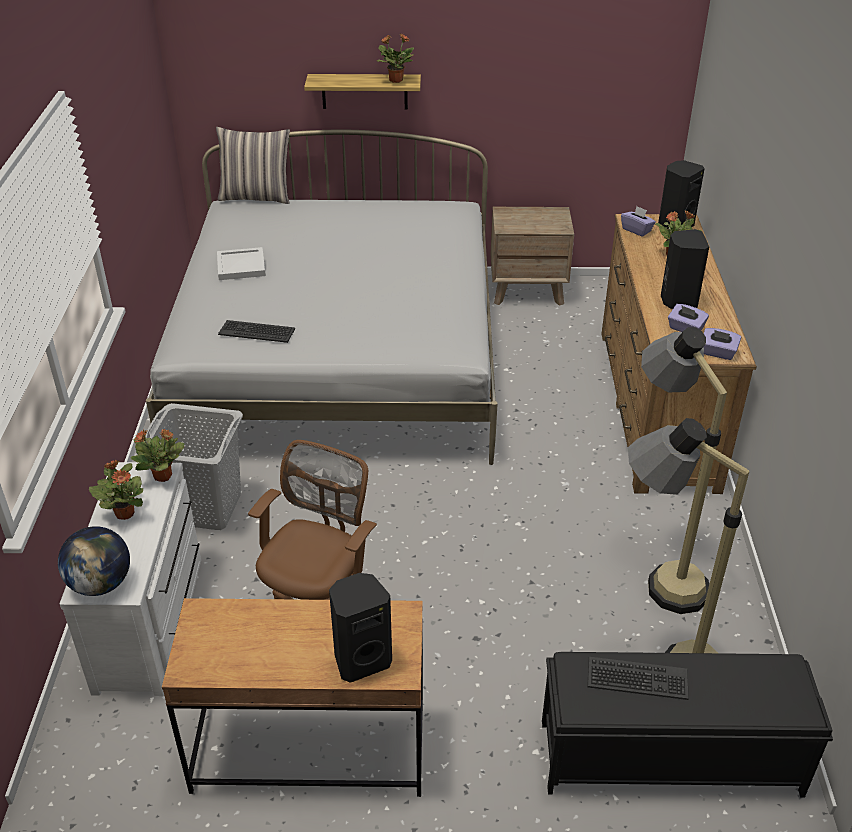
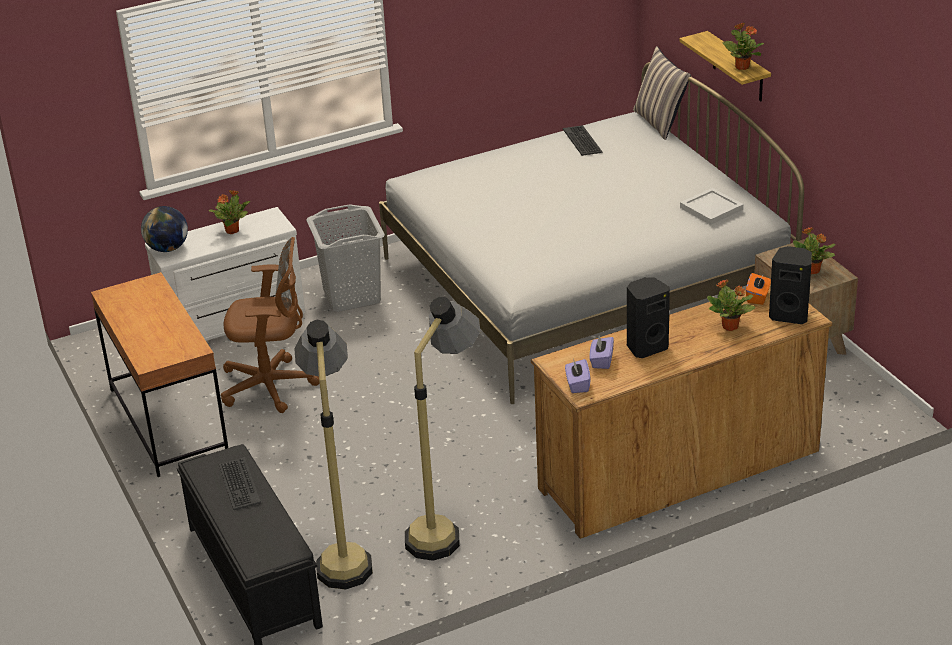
camera: 65 degrees right, 5 degrees down
potted plant [131,429,184,482] -> potted plant moved to [793,227,835,274]
white tray [217,247,266,280] -> white tray moved to [680,188,743,225]
keyboard [218,320,295,343] -> keyboard moved to [563,125,602,156]
black speaker [329,573,392,683] -> none
purple tissue box [621,206,656,237] -> orange tissue box [746,273,771,305]

